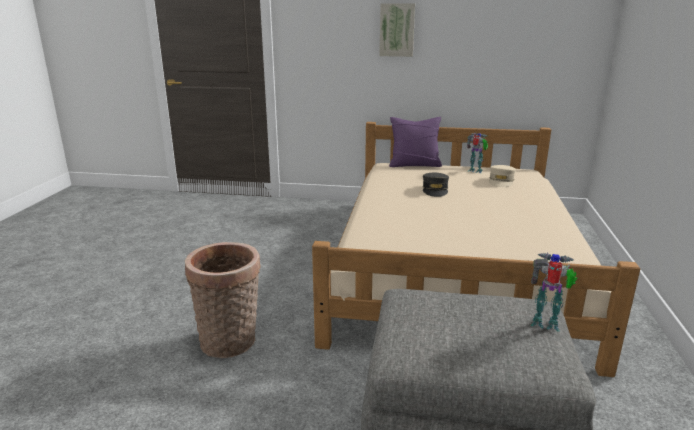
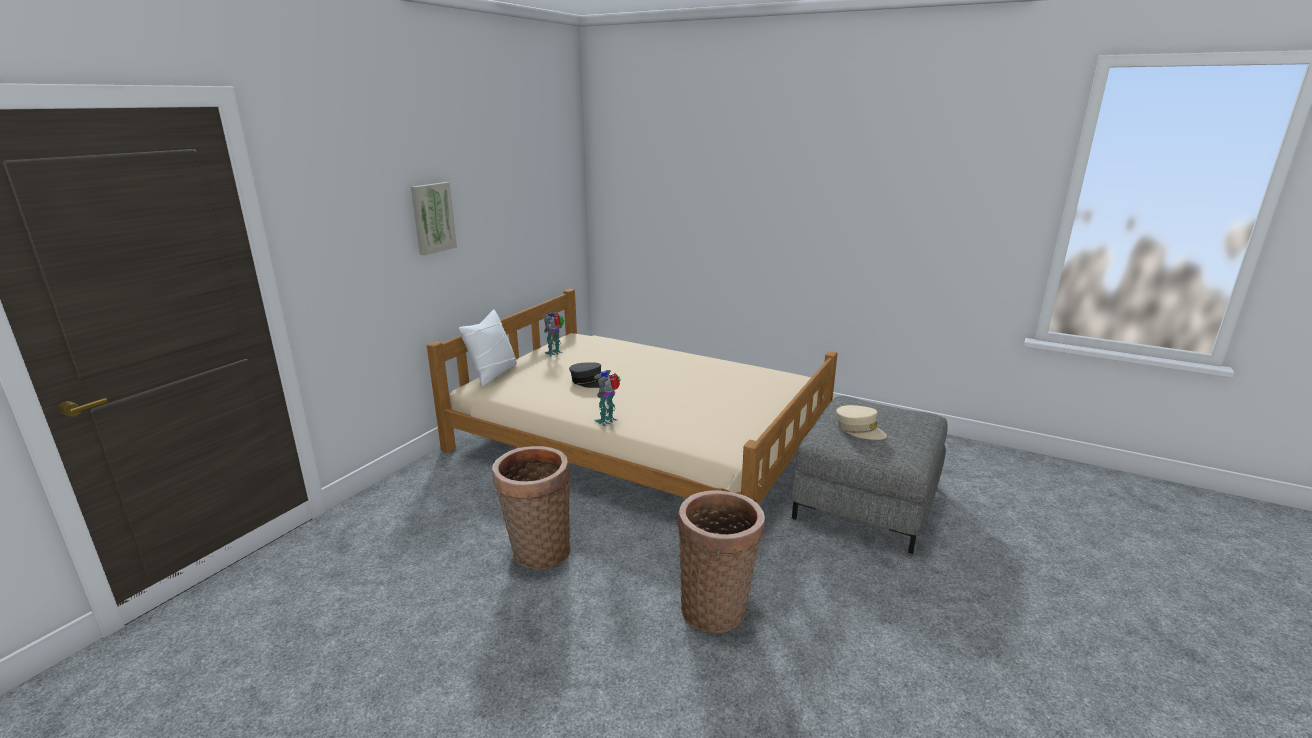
camera: 70 degrees left, 0 degrees up
purple pillow [389,117,442,167] -> white pillow [459,310,517,387]
beige cap [489,165,516,187] -> beige cap moved to [836,405,887,440]
toy robot [531,253,577,332] -> toy robot moved to [594,370,621,426]
none -> basket [492,446,571,569]

